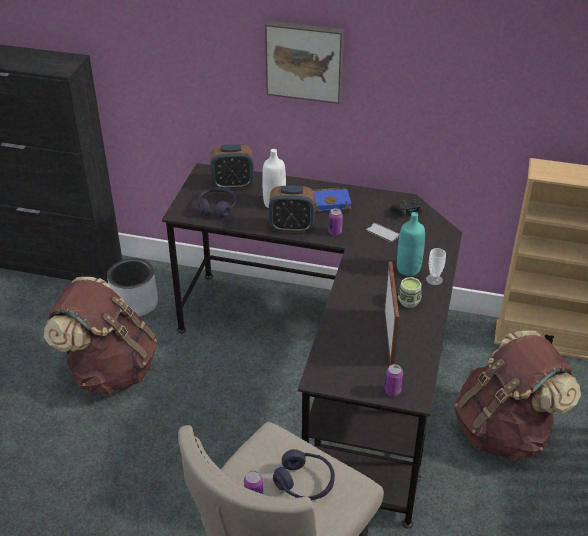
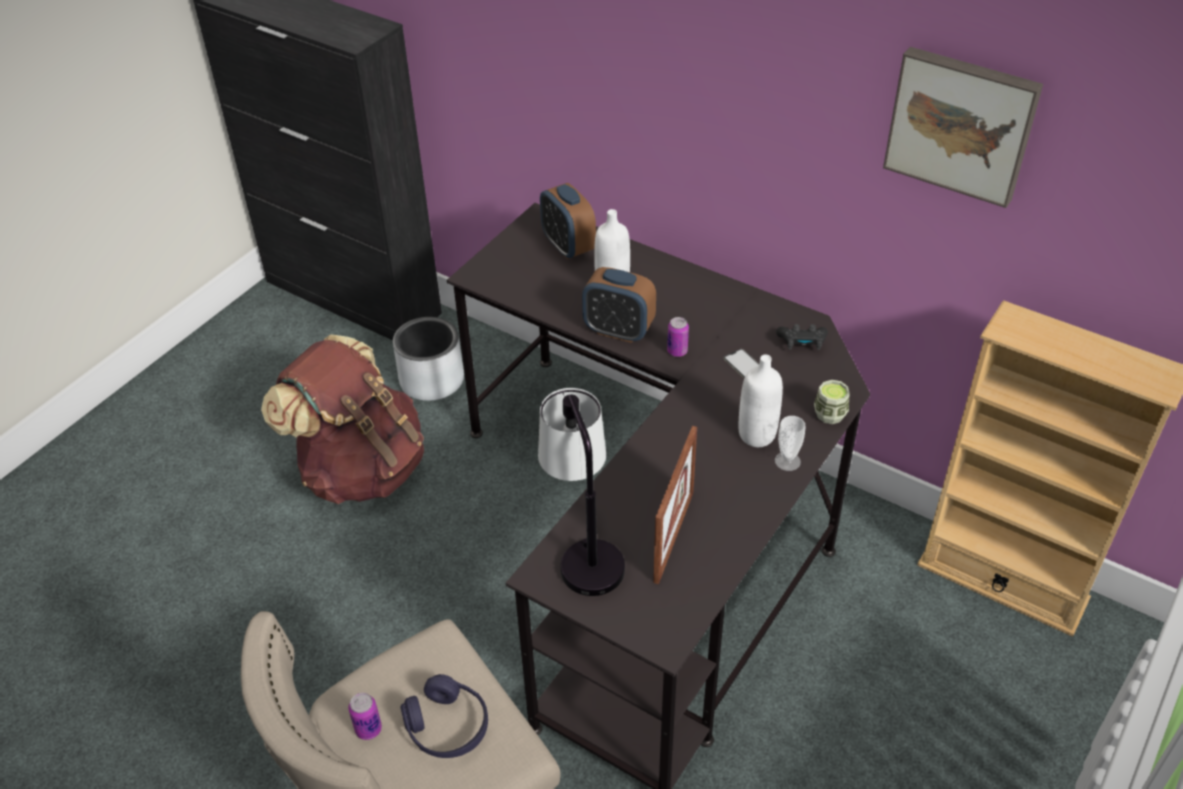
camera: 20 degrees right, 5 degrees up
purple headphones [198,187,237,218] -> none
alarm clock [210,144,254,189] -> alarm clock turned 45 degrees clockwise [540,183,596,259]
picture [265,21,344,104] -> picture moved to [883,47,1043,208]
blue book [312,187,351,213] -> none
can [385,364,403,396] -> none
turquoise bottle [397,212,425,276] -> white bottle [739,354,783,447]
cup [398,277,422,308] -> cup moved to [814,380,849,424]
brown backpack [454,331,581,461] -> none
none -> table lamp [538,388,625,596]

